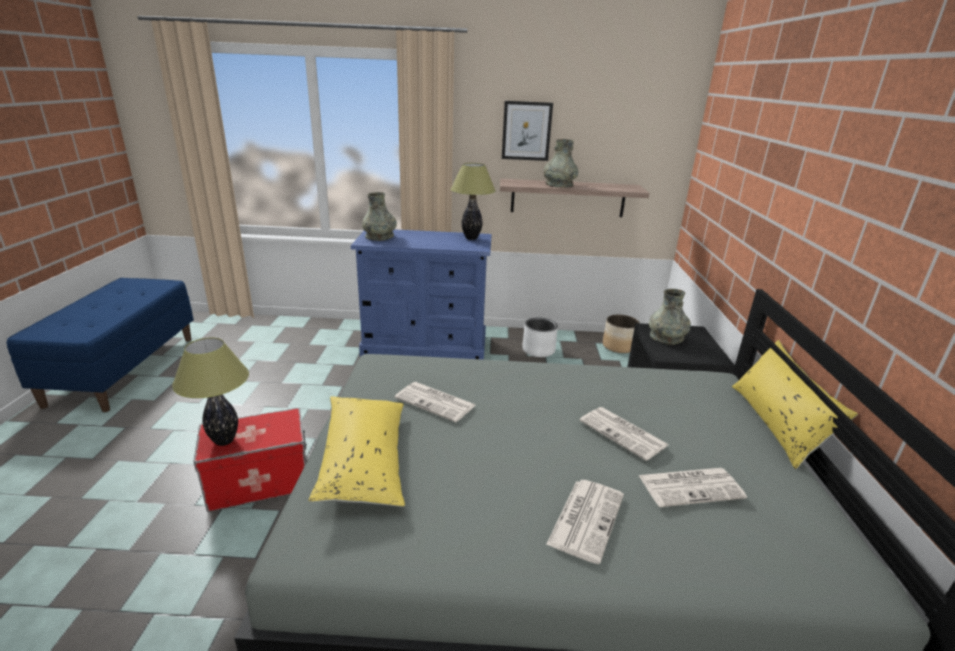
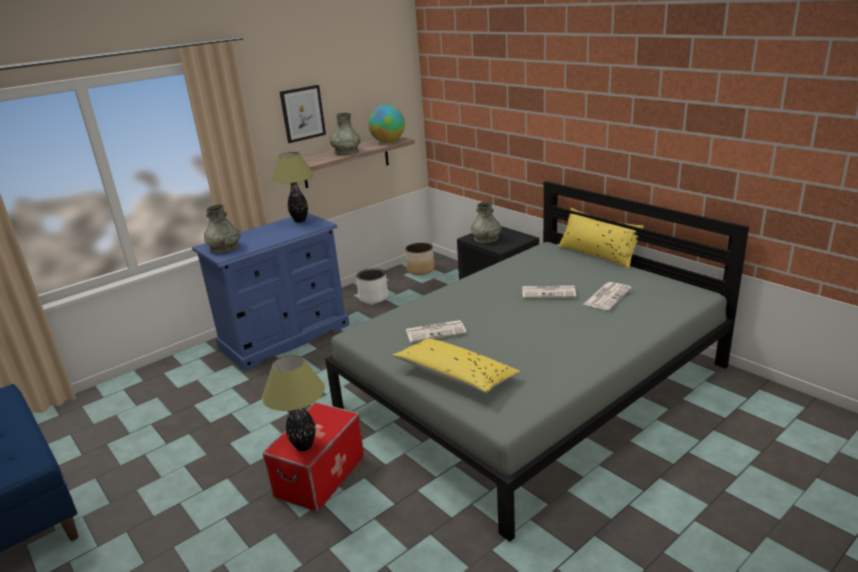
camera: 40 degrees left, 0 degrees up
newspaper [546,480,624,564] -> none
none -> globe [368,105,405,143]

